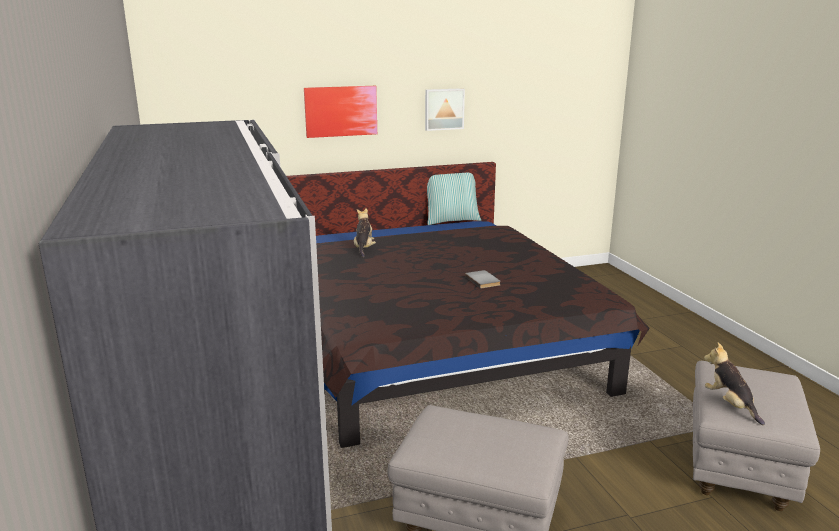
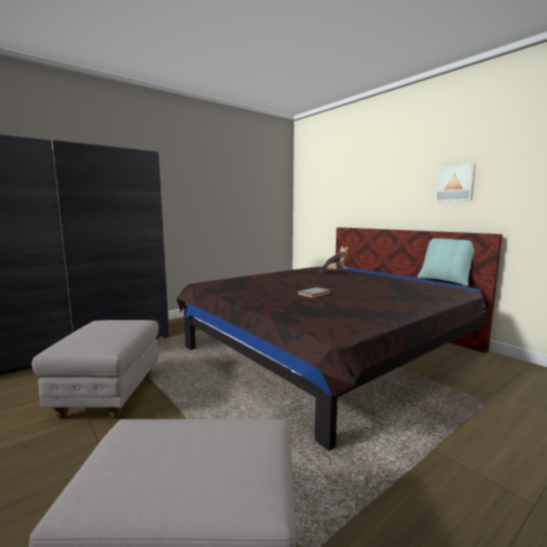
camera: 70 degrees right, 10 degrees down
picture [304,86,377,138] -> none
plush toy [704,342,765,425] -> none

